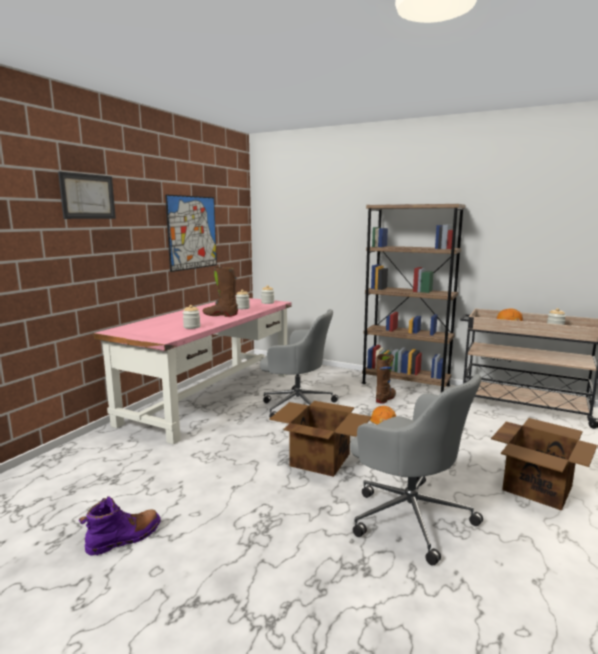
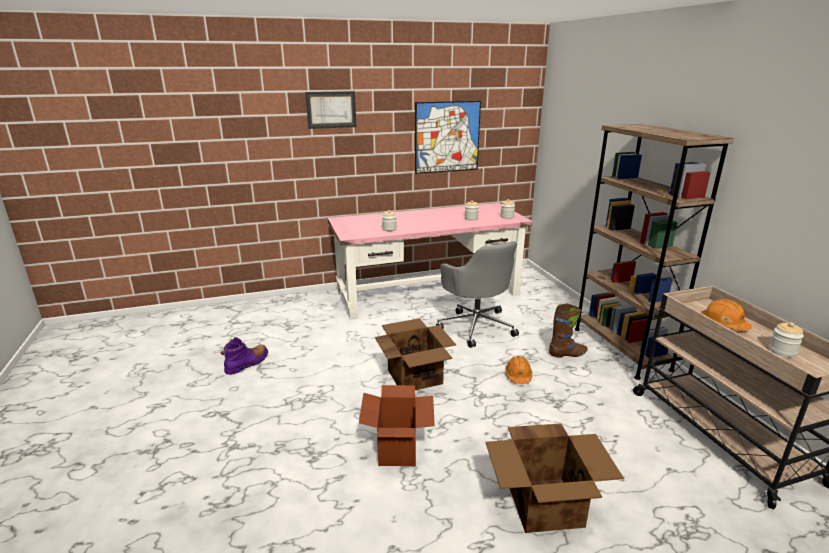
camera: 45 degrees right, 10 degrees up
purple boot [79,496,161,556] -> purple boot turned 60 degrees counterclockwise [220,337,268,375]
brown boot [203,267,238,317] -> none
grey office chair [350,374,483,565] -> cardboard box [359,385,435,466]

